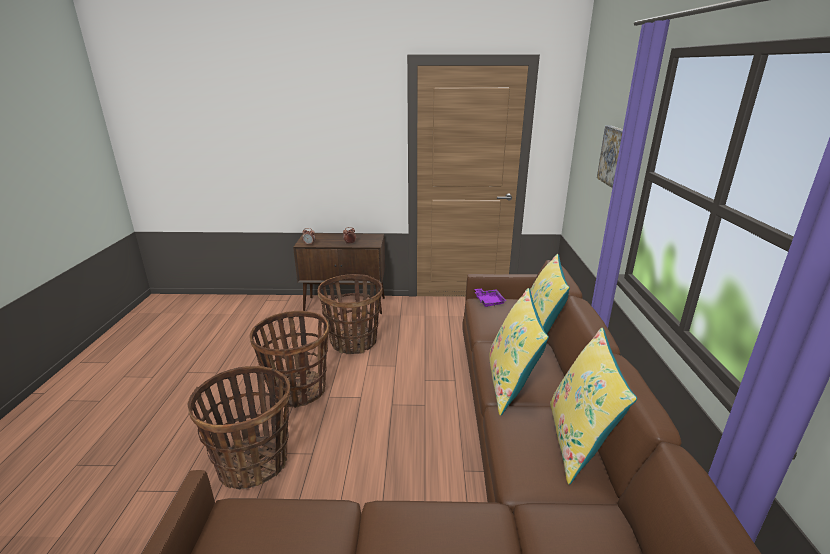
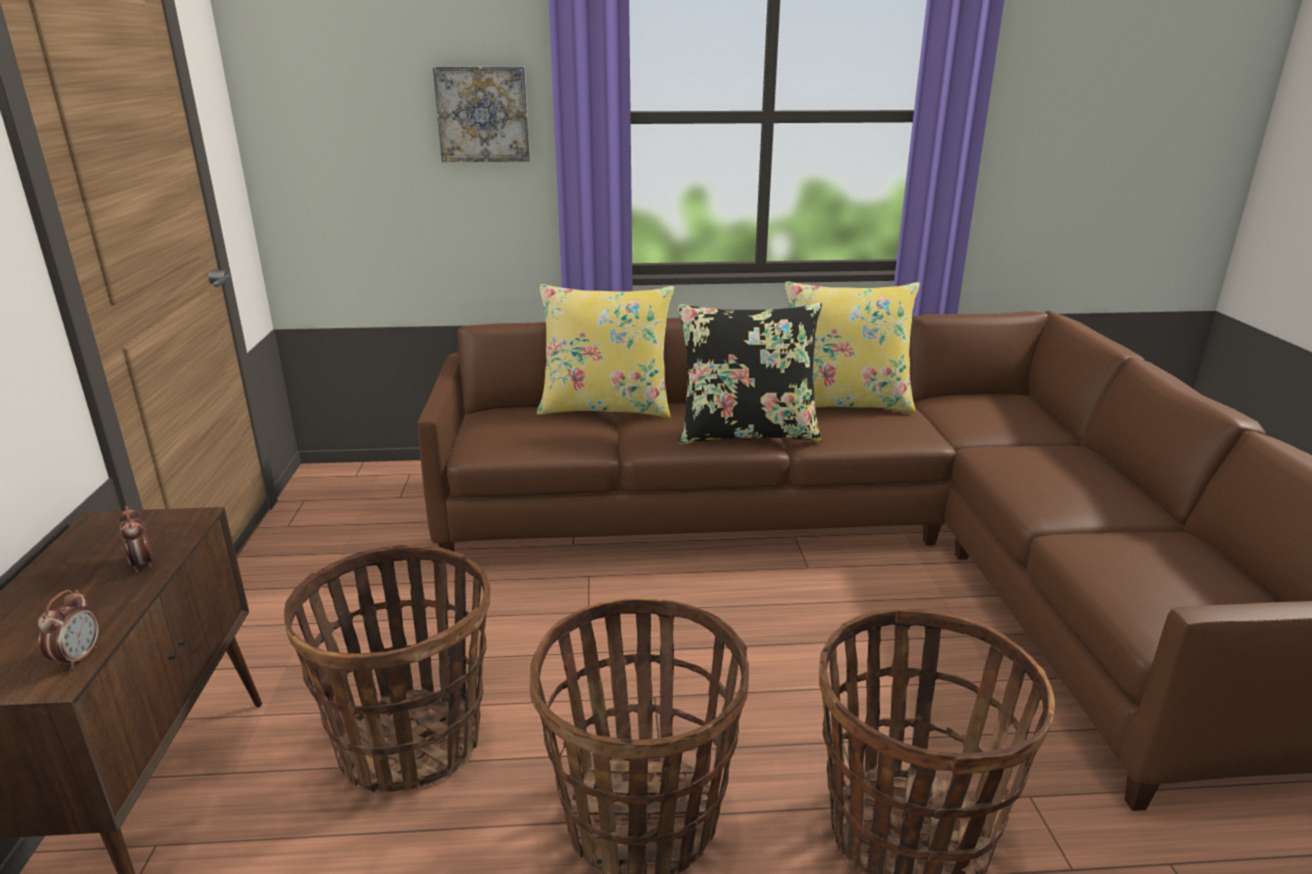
camera: 95 degrees left, 0 degrees up
purple tray [474,289,506,307] -> none
yellow pillow [489,288,549,416] -> black pillow [678,303,822,444]

